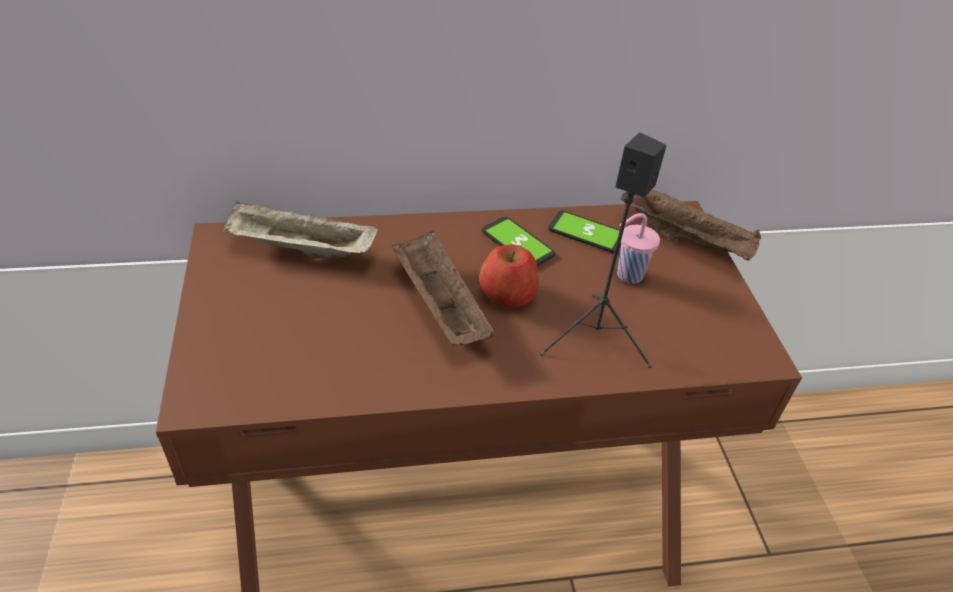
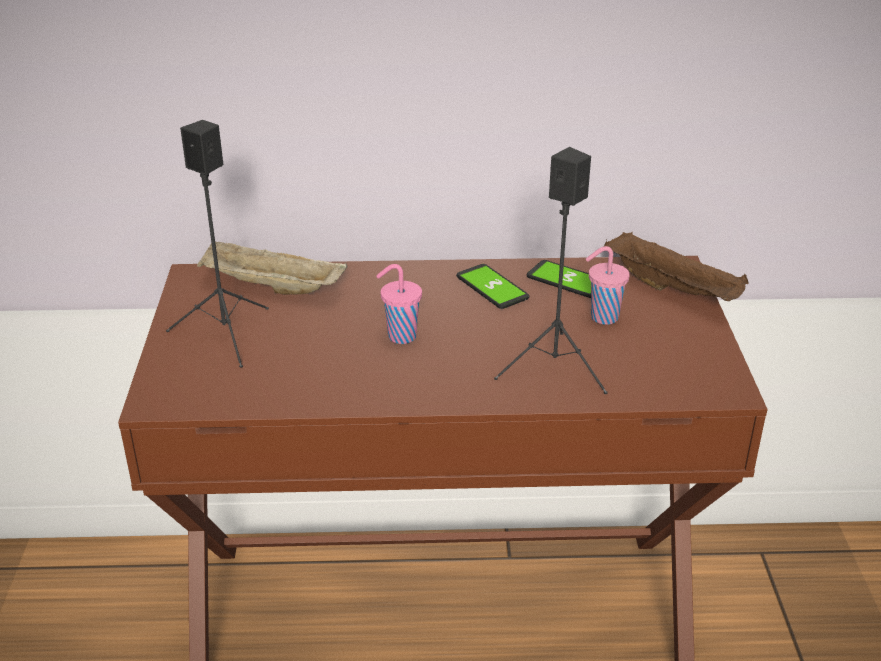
camera: 10 degrees right, 10 degrees down
brown tray [392,230,495,346] -> pink cup [376,264,422,344]
apple [479,244,539,307] -> none
none -> black speaker [166,120,269,368]

